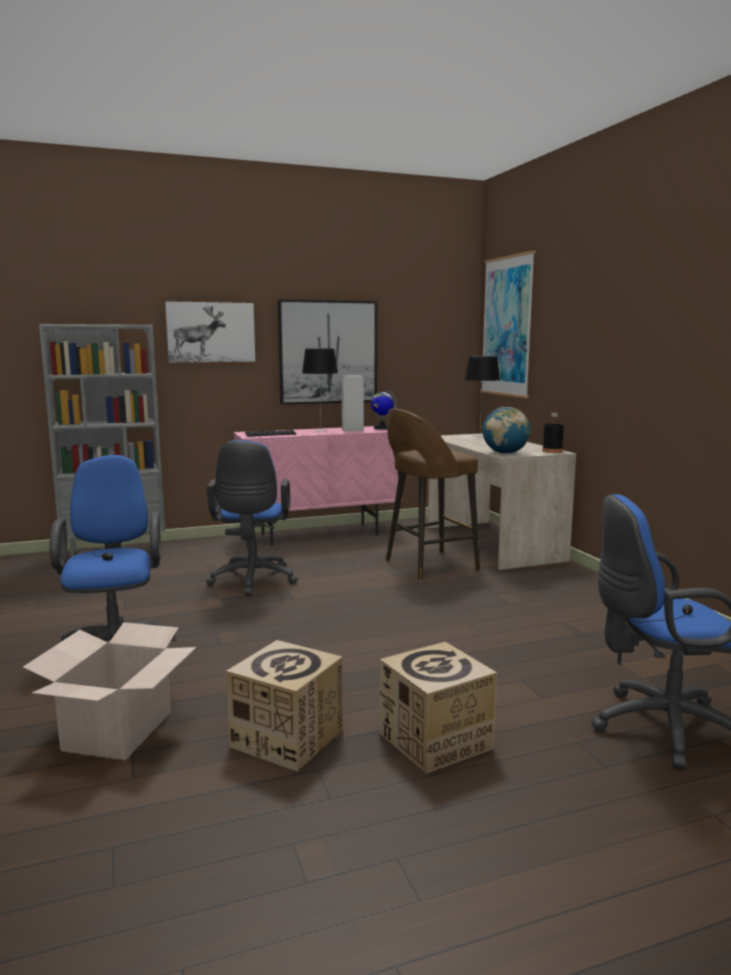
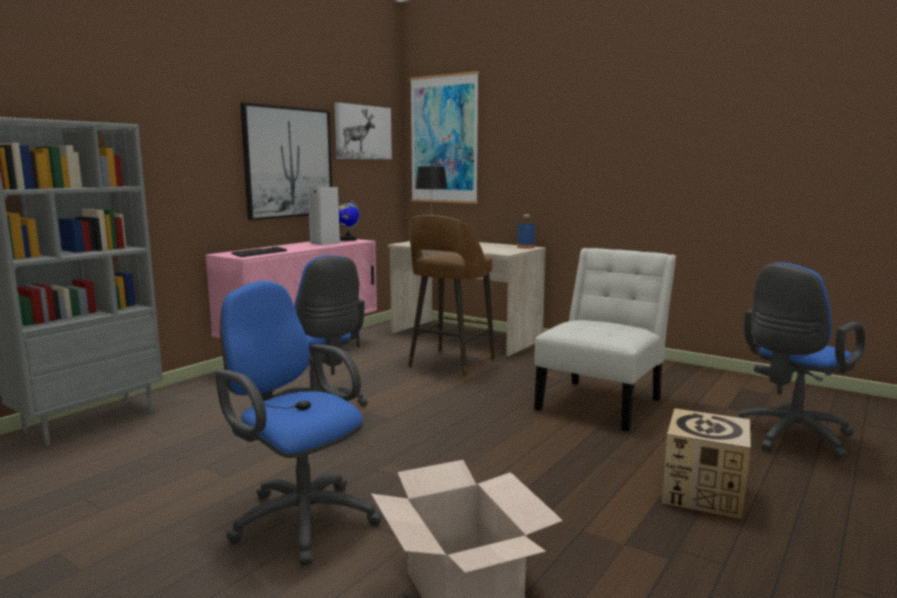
camera: 35 degrees left, 0 degrees up
picture [165,301,255,363] -> picture moved to [334,102,392,159]
cardboard box [226,640,343,772] -> none
table lamp [302,348,338,432] -> none
globe [483,407,530,454] -> none
black bottle [542,413,564,453] -> blue bottle [517,214,535,248]
none -> white chair [534,248,676,431]

